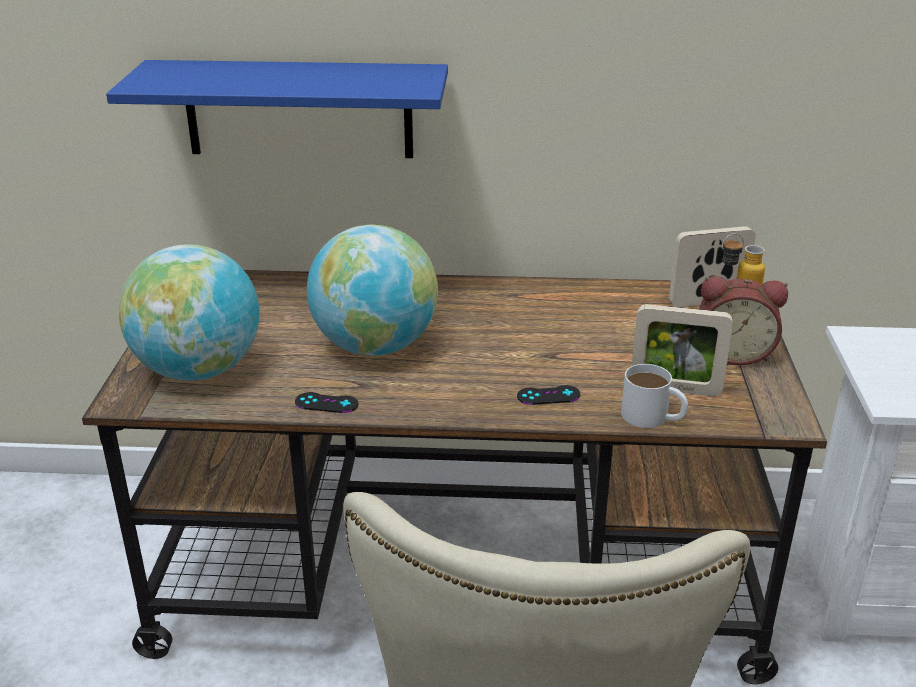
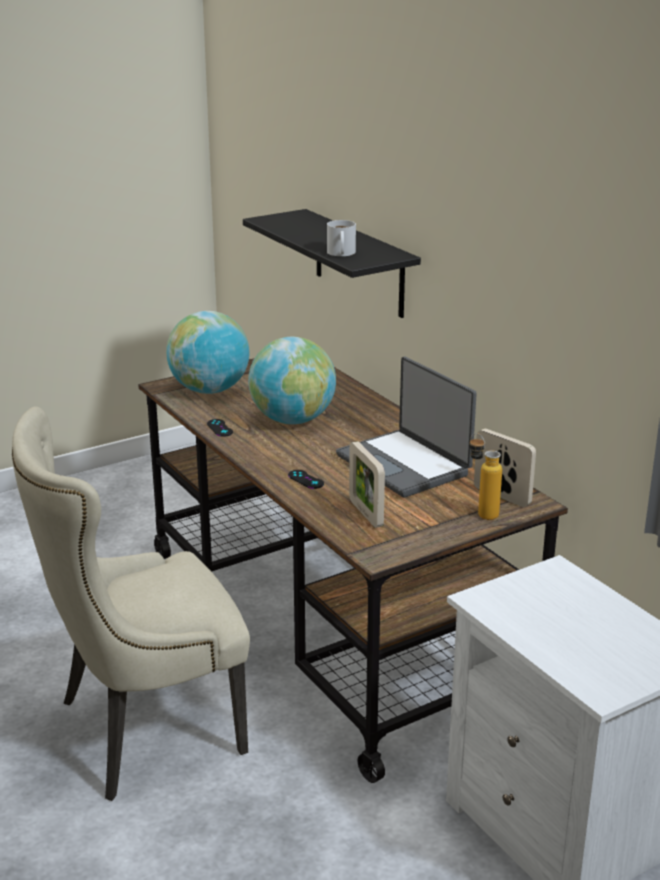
camera: 55 degrees right, 5 degrees down
blue shelf [106,60,448,158] -> black shelf [243,209,421,318]
white mug [621,364,688,428] -> white mug moved to [327,220,356,256]
alarm clock [699,276,788,365] -> none
none -> laptop [336,356,477,497]

